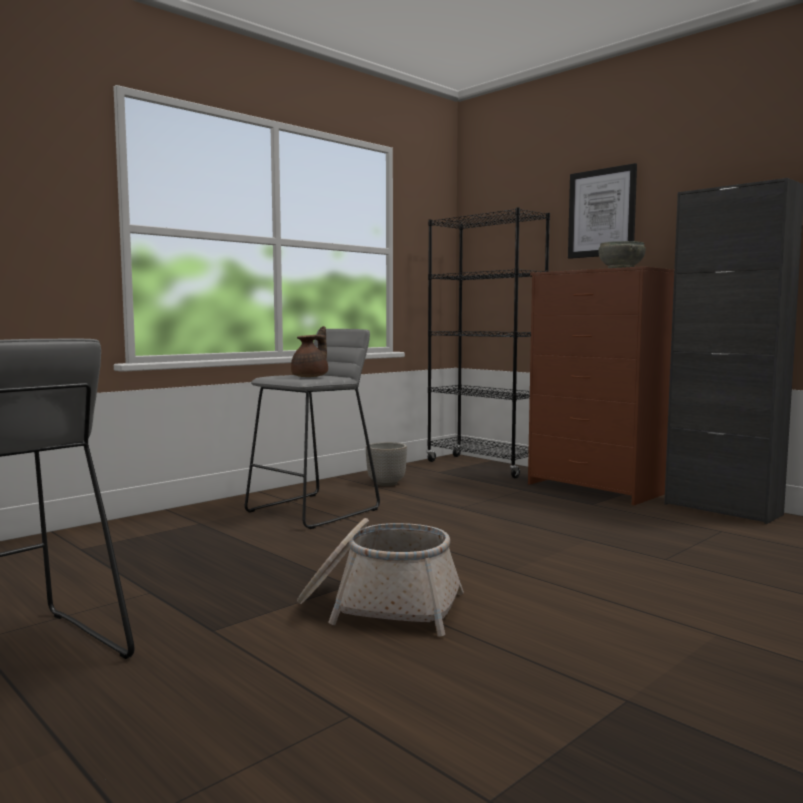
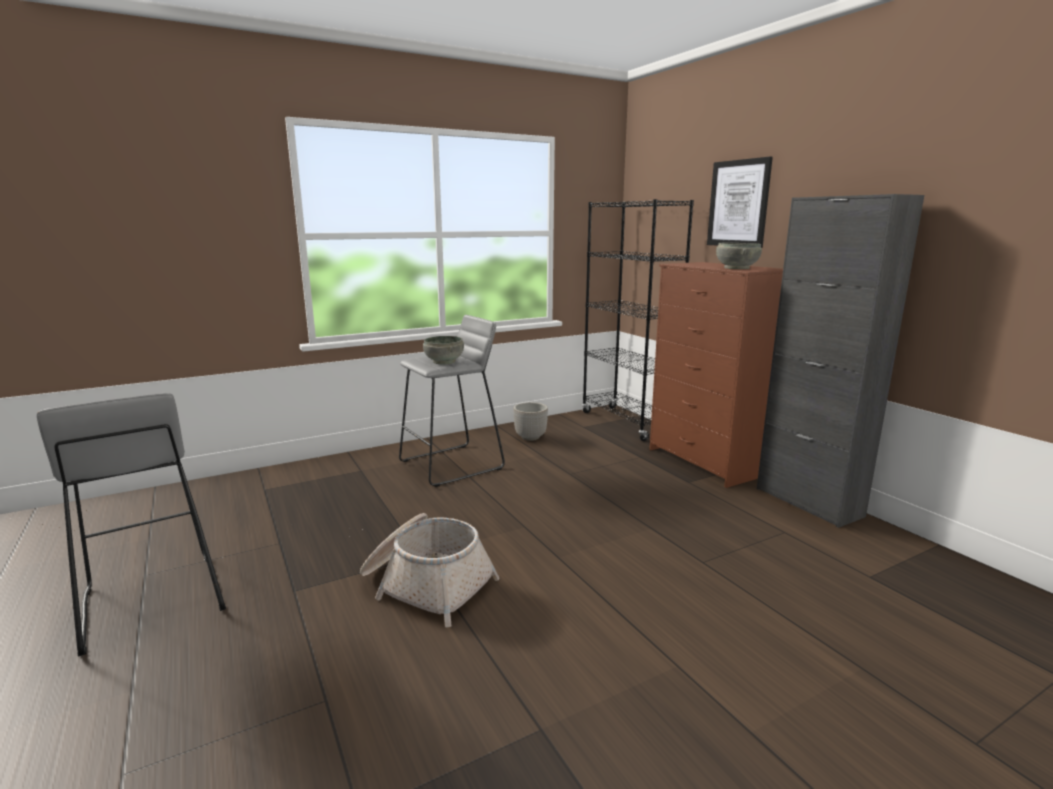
camera: 15 degrees right, 10 degrees up
brown teapot [291,326,328,377] -> grey bowl [423,336,464,365]

